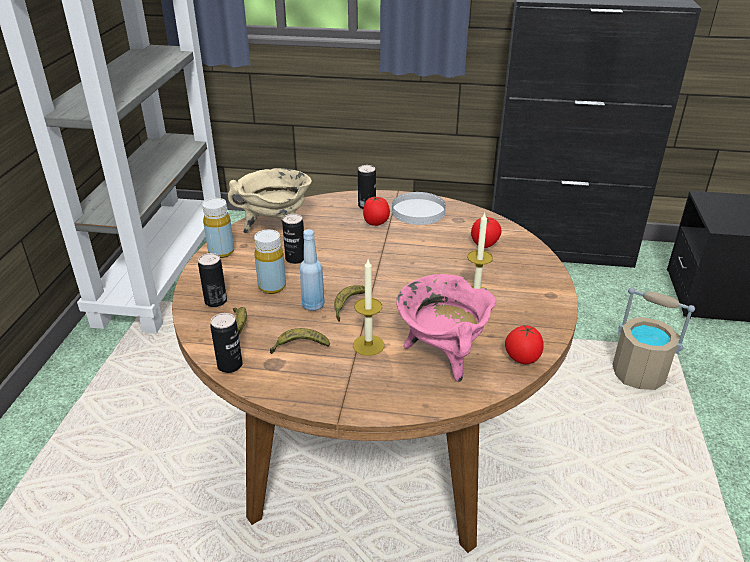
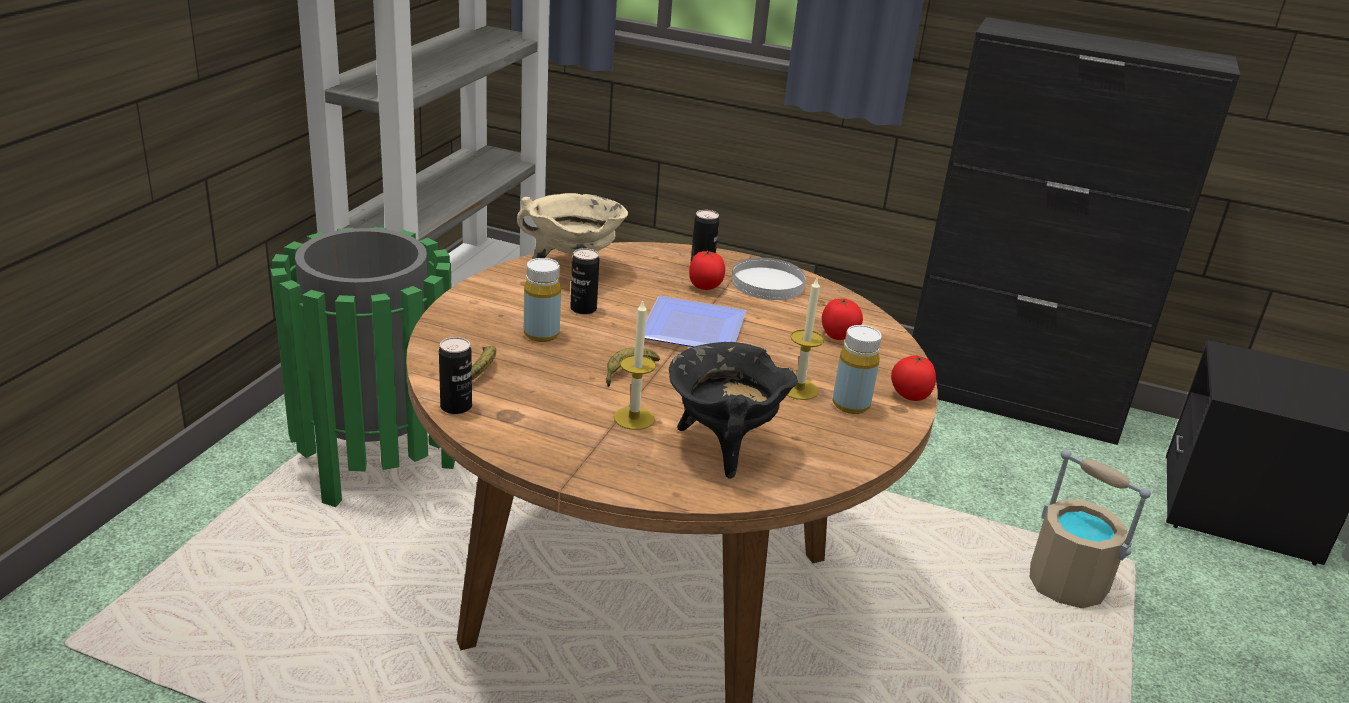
camera: 10 degrees right, 5 degrees down
can [198,253,227,307] -> none
yellow bottle [202,198,234,258] -> yellow bottle moved to [833,325,882,414]
banana [270,328,330,354] -> none
blue bottle [300,229,325,311] -> none
pink cooking pot [396,274,496,382] -> black cooking pot [669,342,798,479]
tomato [505,326,544,364] -> tomato moved to [891,354,936,401]
none -> green trash can [271,227,455,507]
none -> plate [645,296,746,347]

